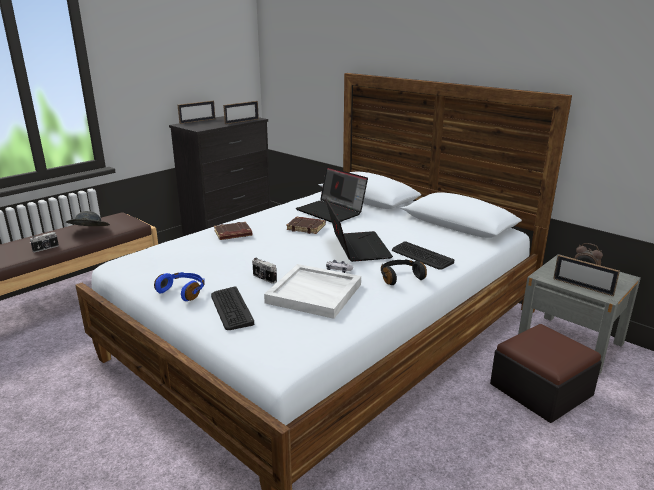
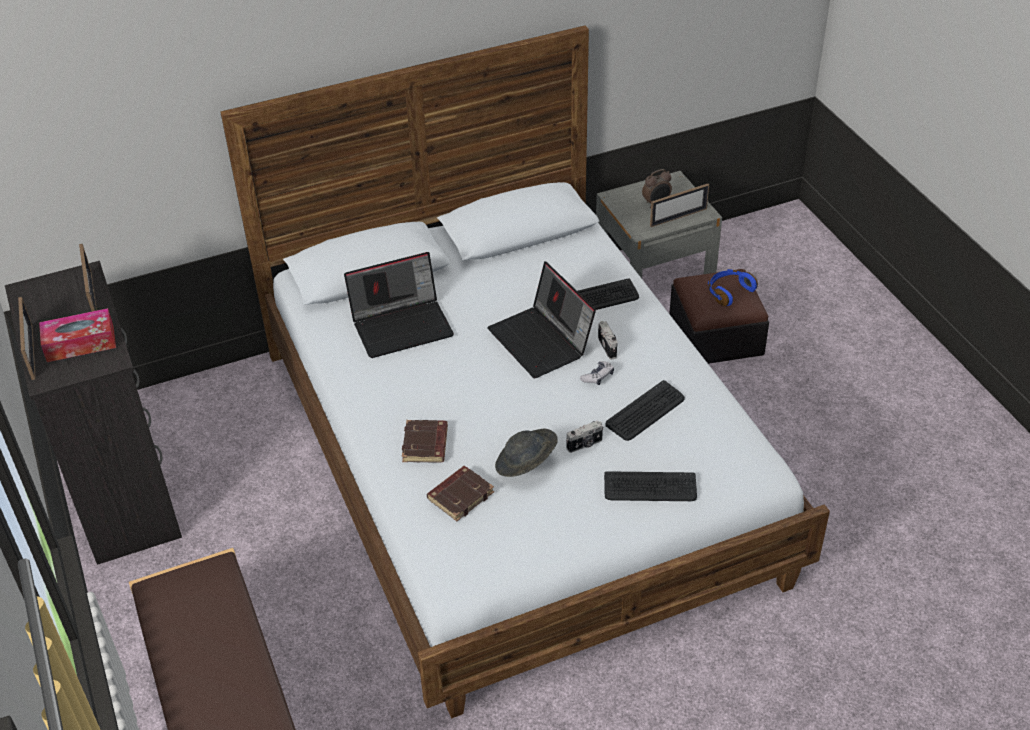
camera: 65 degrees left, 20 degrees up
camera [30,232,59,252] -> camera moved to [598,321,618,360]
grey hat [66,211,110,226] -> grey hat moved to [495,428,558,477]
blue headphones [154,272,205,301] -> blue headphones moved to [708,269,758,306]
white tray [264,264,361,319] -> keyboard [606,380,685,441]
brown book [286,217,326,234] -> brown book moved to [427,466,494,521]
laptop [325,198,393,262] -> laptop turned 135 degrees counterclockwise [487,261,596,378]
black headphones [381,259,427,285] -> none
none -> tissue box [39,308,116,362]

